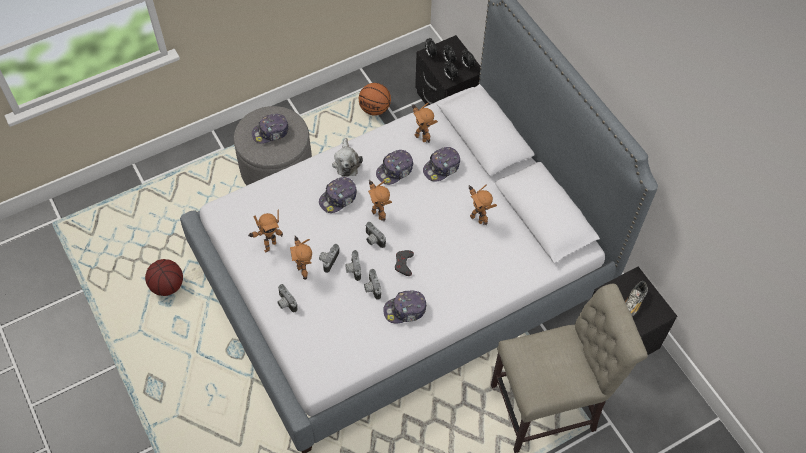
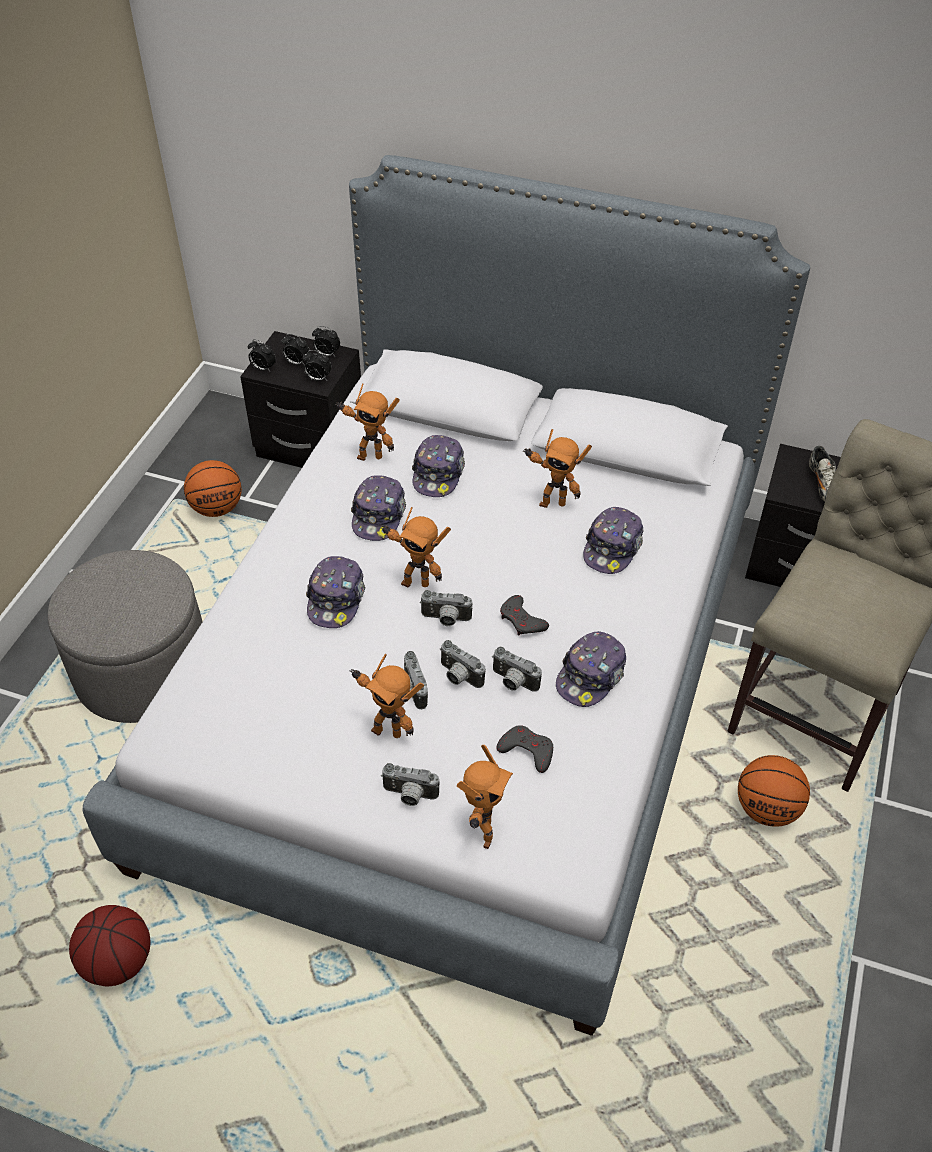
camera: 40 degrees left, 10 degrees down
toy robot [248,209,283,253] -> toy robot moved to [457,745,513,849]
cap [252,114,289,144] -> cap moved to [583,507,644,574]
plush toy [332,138,363,177] -> none
none -> grey game controller [496,725,553,773]
none -> basketball [738,755,810,827]

